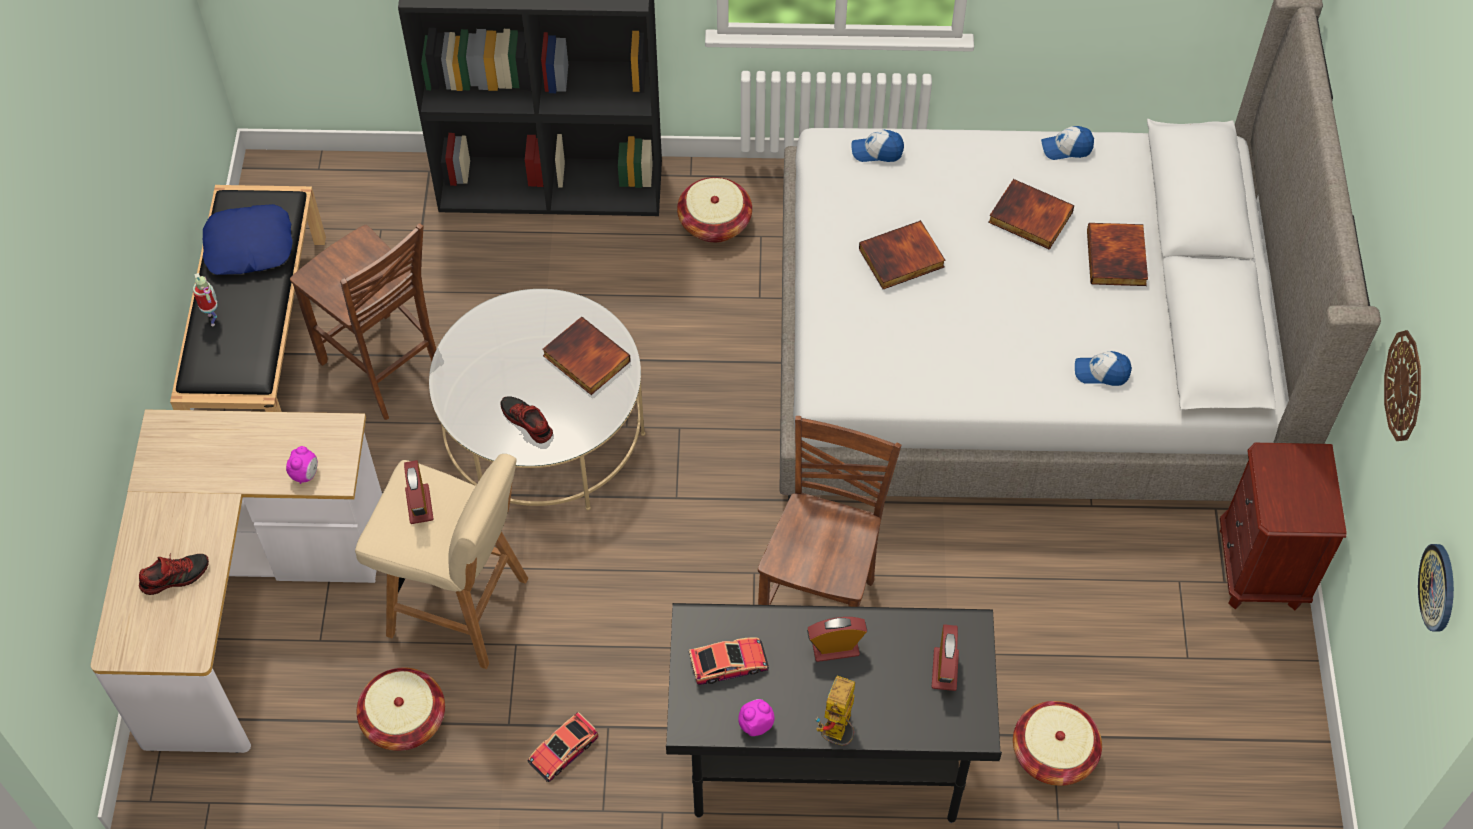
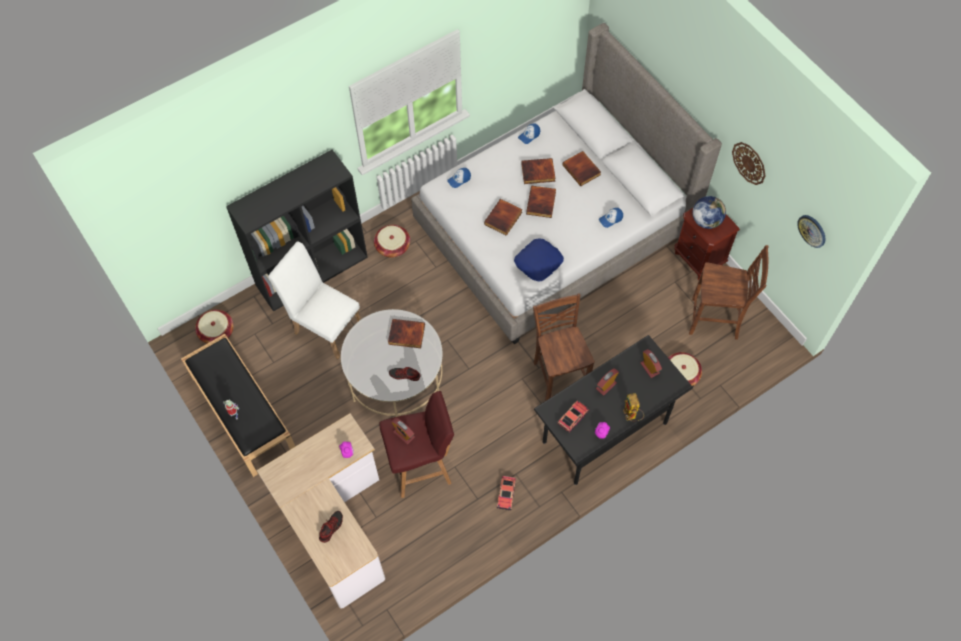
camera: 35 degrees left, 5 degrees up
blue pillow [203,204,293,275] -> blue pillow moved to [514,239,564,282]
brown chair [290,223,436,420] -> brown chair moved to [689,245,769,340]
beige stool [355,454,528,669] -> red stool [379,391,454,498]
basket [357,667,445,751] -> basket moved to [195,310,234,344]
none -> white chair [268,242,361,359]
none -> book [526,186,556,218]
none -> globe [692,196,726,229]

